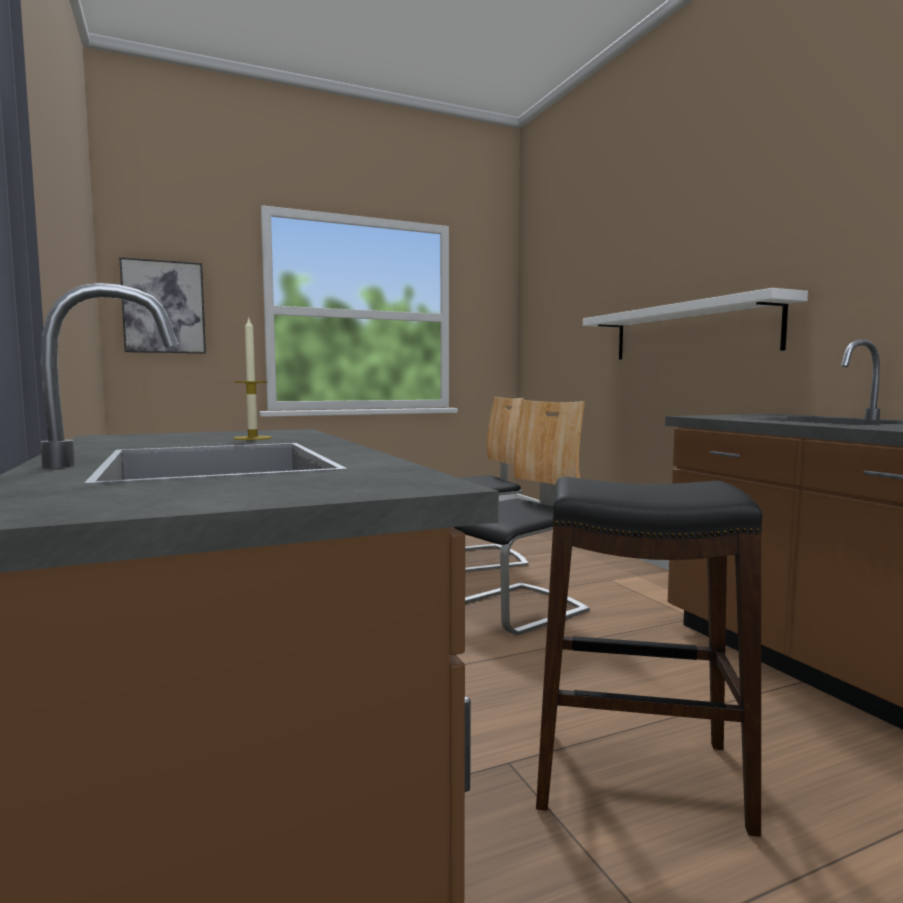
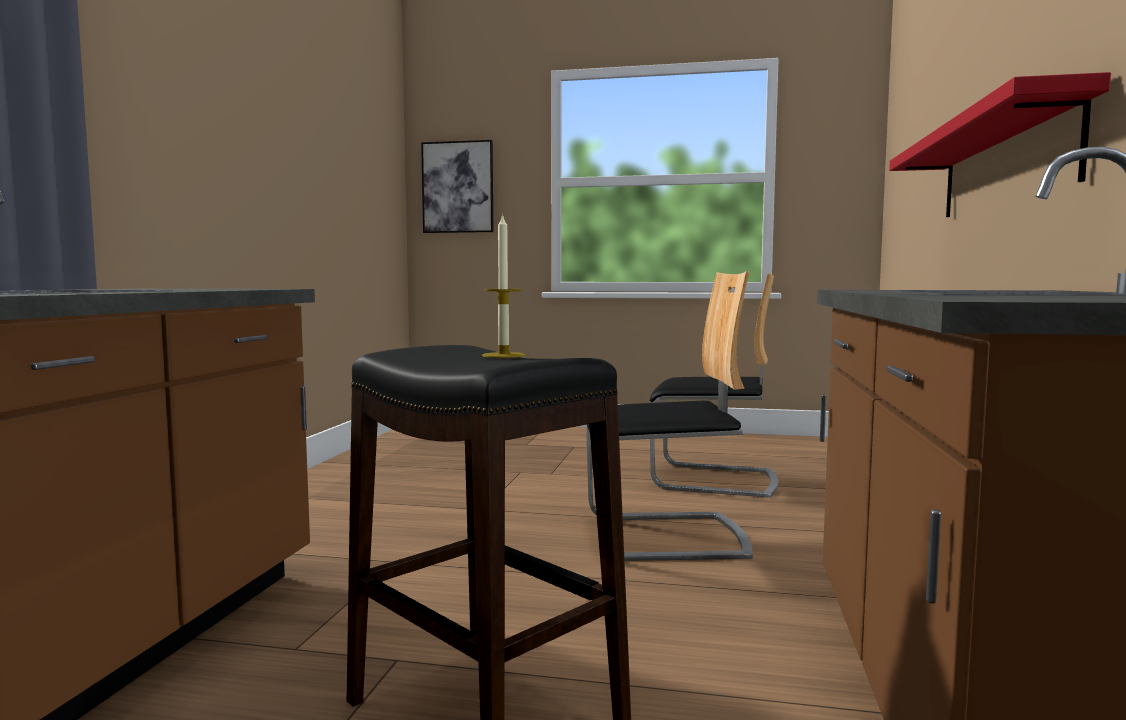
camera: 35 degrees right, 0 degrees up
candle [233,318,272,440] -> candle moved to [482,213,525,358]
white shelf [583,288,808,360] -> red shelf [889,72,1111,217]

